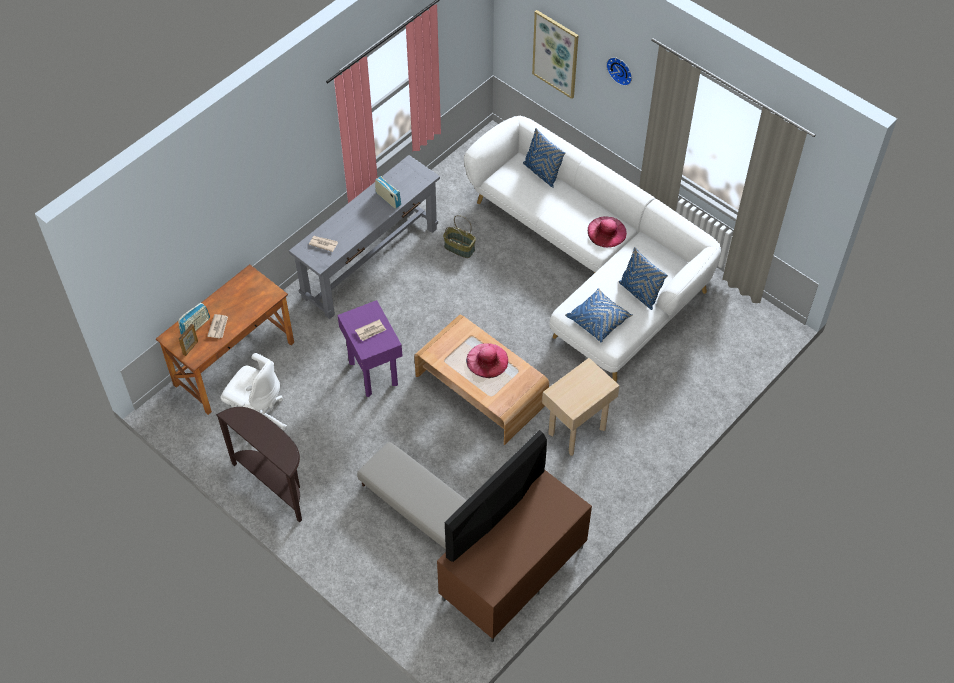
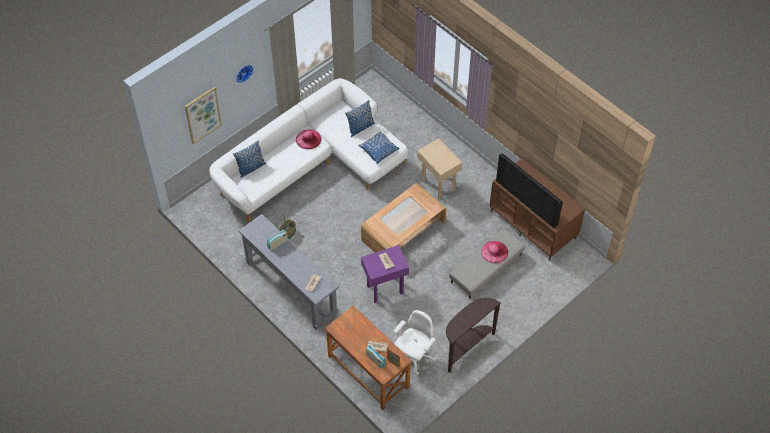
camera: 85 degrees left, 0 degrees up
pink hat [466,343,508,378] -> pink hat moved to [481,241,508,264]

